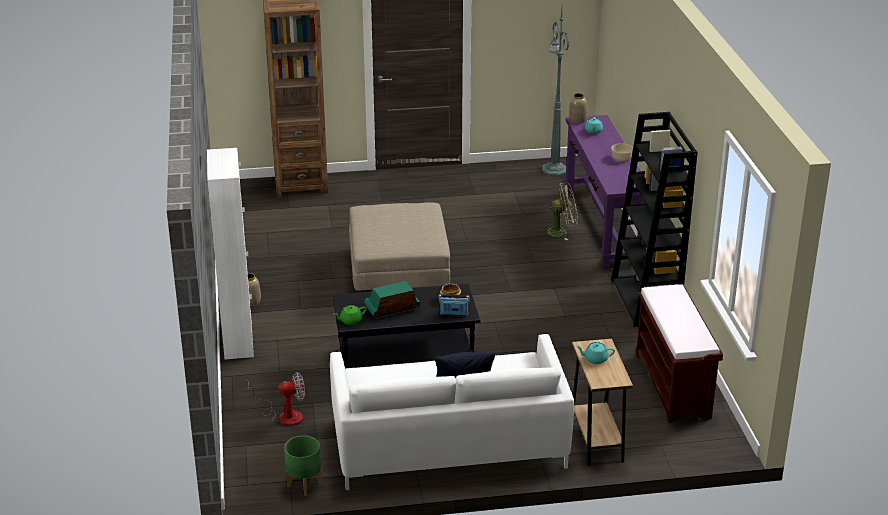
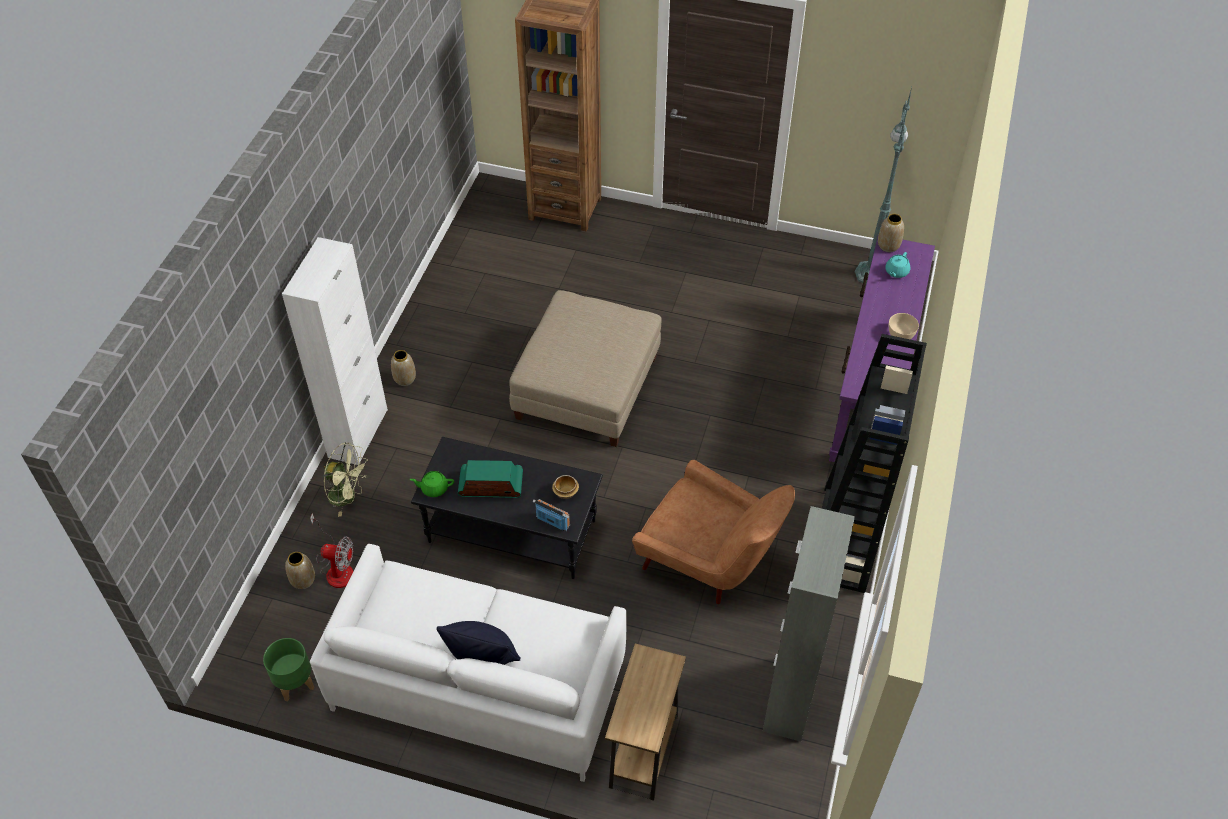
camera: 25 degrees right, 20 degrees up
green fan [543,182,577,240] -> green fan moved to [323,442,368,517]
turquoise teapot [576,342,615,364] -> none
brown bench [636,284,723,423] -> grey cabinet [763,506,855,742]
none -> vase [285,552,315,589]
none -> brown armchair [632,460,795,604]

